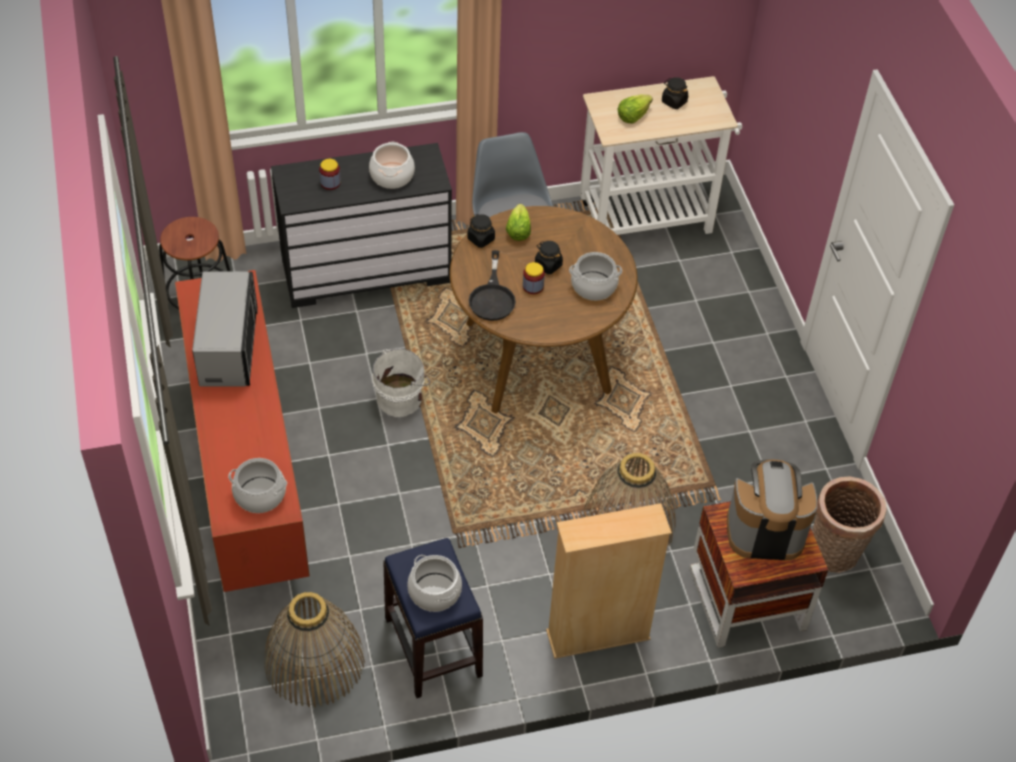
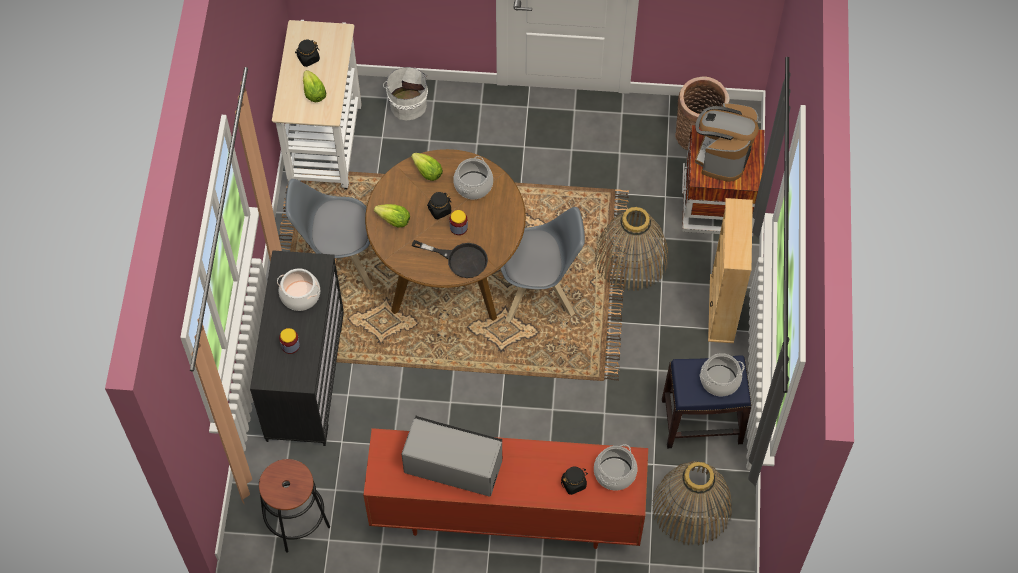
camera: 70 degrees left, 10 degrees up
white bucket [372,349,430,417] -> white bucket moved to [383,67,428,121]
black jar [467,214,495,248] -> black jar moved to [561,467,588,495]
none -> lettuce [411,153,443,181]
none -> grey chair [500,207,585,323]

